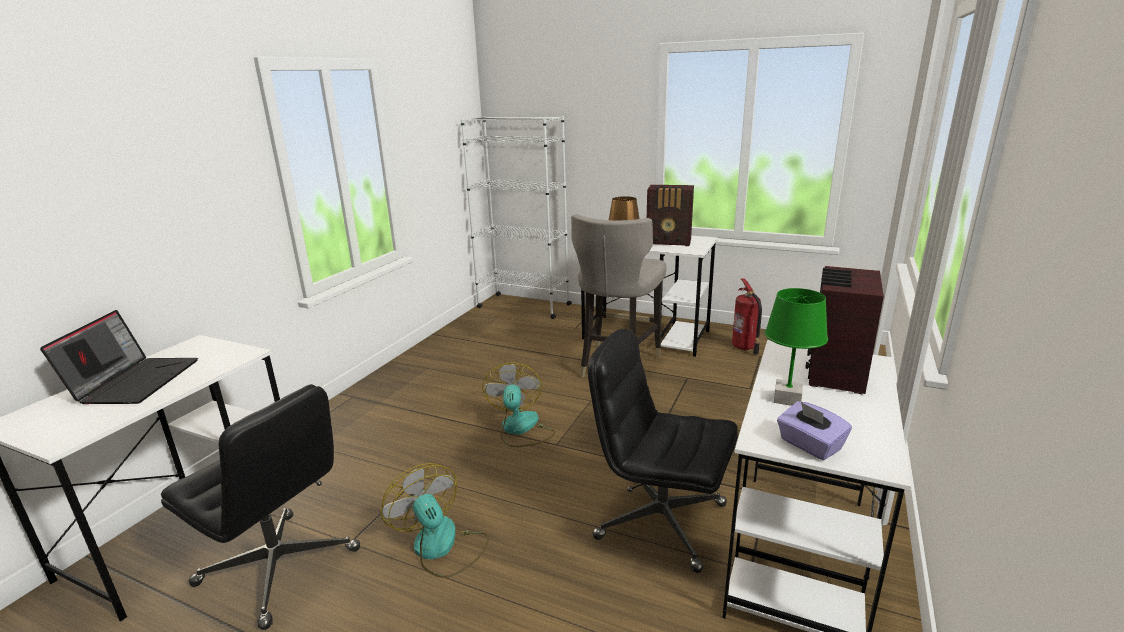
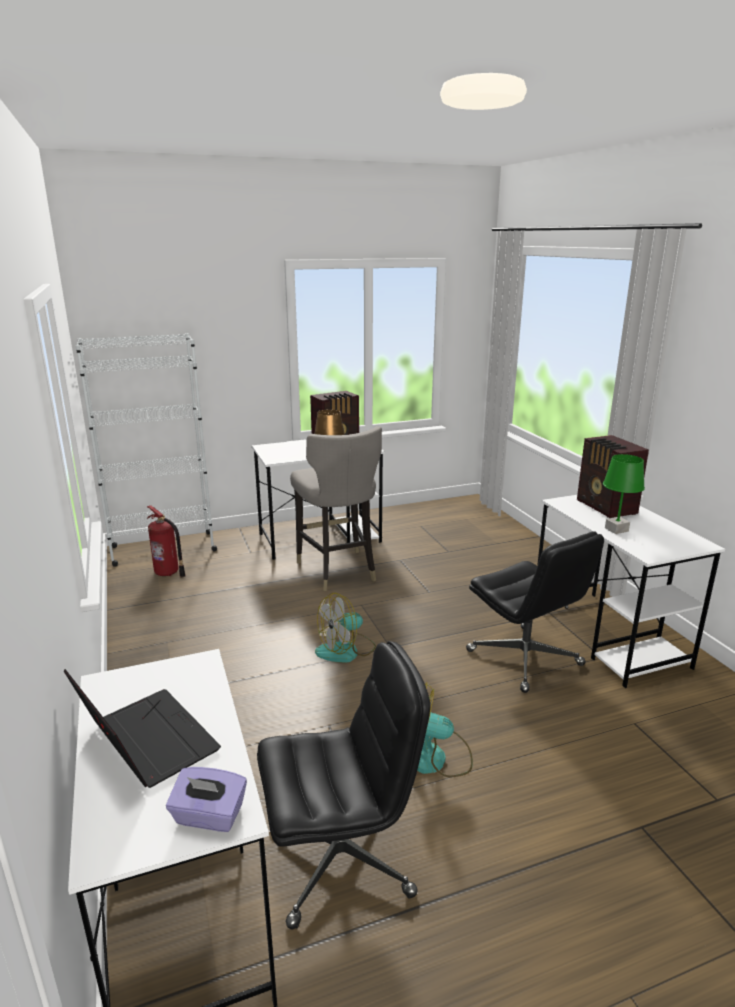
camera: 45 degrees left, 0 degrees up
fan [482,362,555,447] -> fan turned 75 degrees counterclockwise [315,593,376,662]
black office chair [588,329,738,573] -> black office chair turned 105 degrees counterclockwise [466,532,604,693]
fire extinguisher [732,278,762,355] -> fire extinguisher moved to [147,505,186,577]
purple tissue box [777,401,852,461] -> purple tissue box moved to [166,767,247,832]

